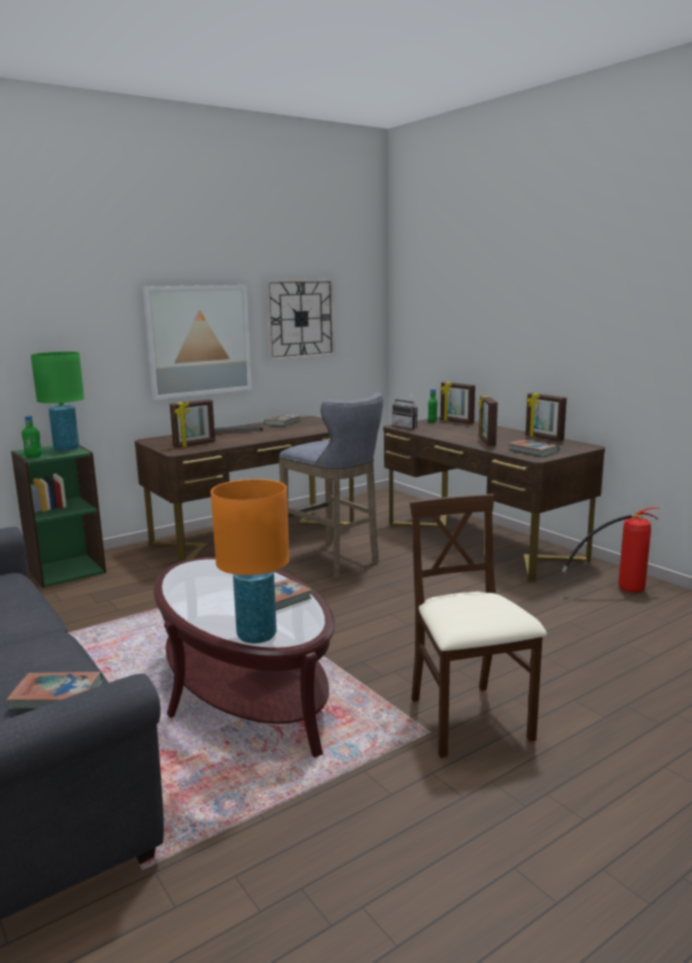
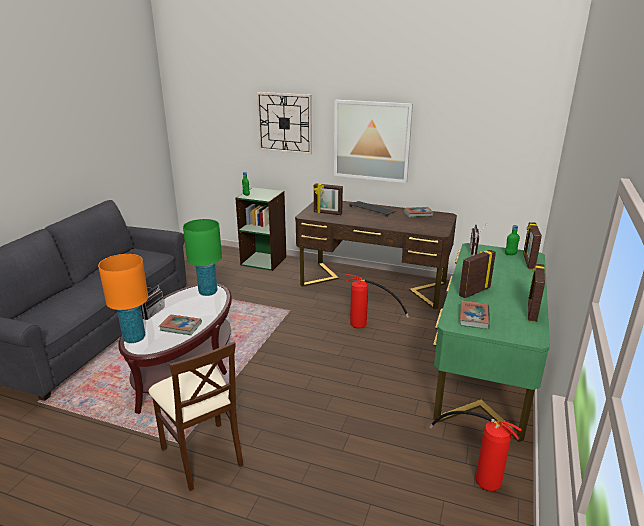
camera: 55 degrees right, 10 degrees up
book [6,672,103,710] -> none
green table lamp [31,351,84,451] -> green table lamp moved to [183,219,222,296]
wall clock [265,279,335,361] -> wall clock moved to [256,92,312,155]
grey stool [279,393,383,578] -> fire extinguisher [346,274,409,329]
brown desk [383,417,605,582] -> green desk [433,243,550,442]
beige chair [410,494,547,758] -> beige chair turned 105 degrees clockwise [148,342,244,491]
none -> radio [141,285,164,320]

